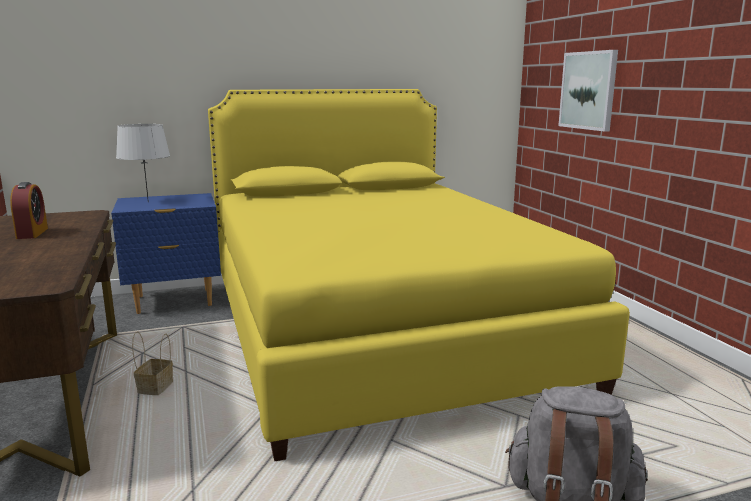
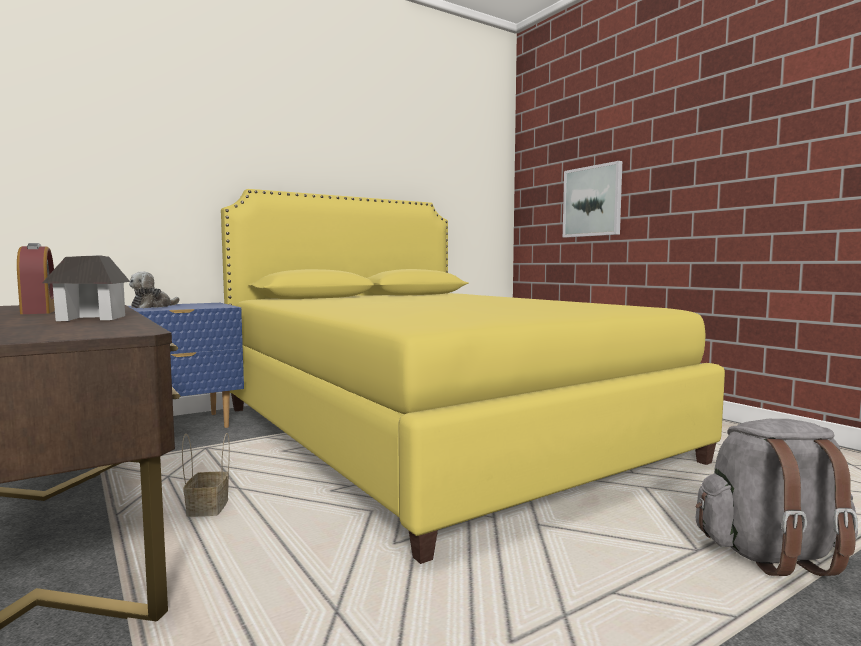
camera: 15 degrees left, 10 degrees down
grey table lamp [116,124,170,202] -> plush toy [129,271,180,308]
none -> toy house [42,255,130,321]

